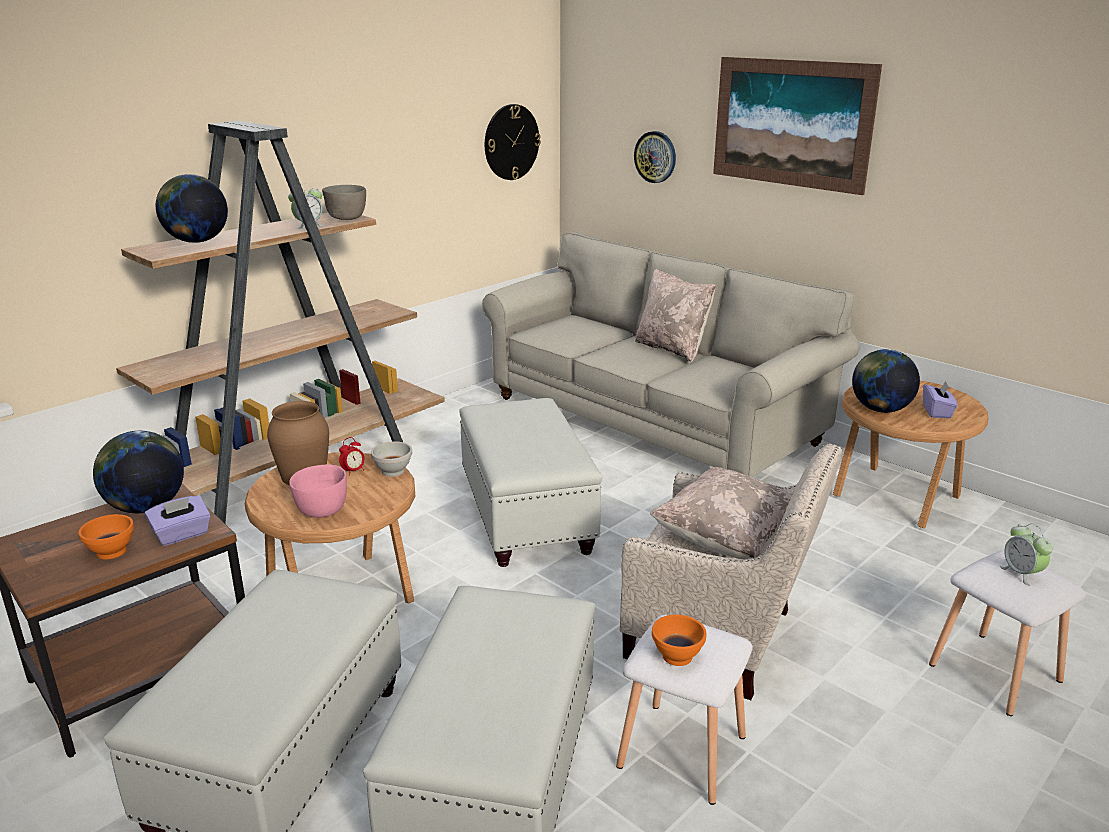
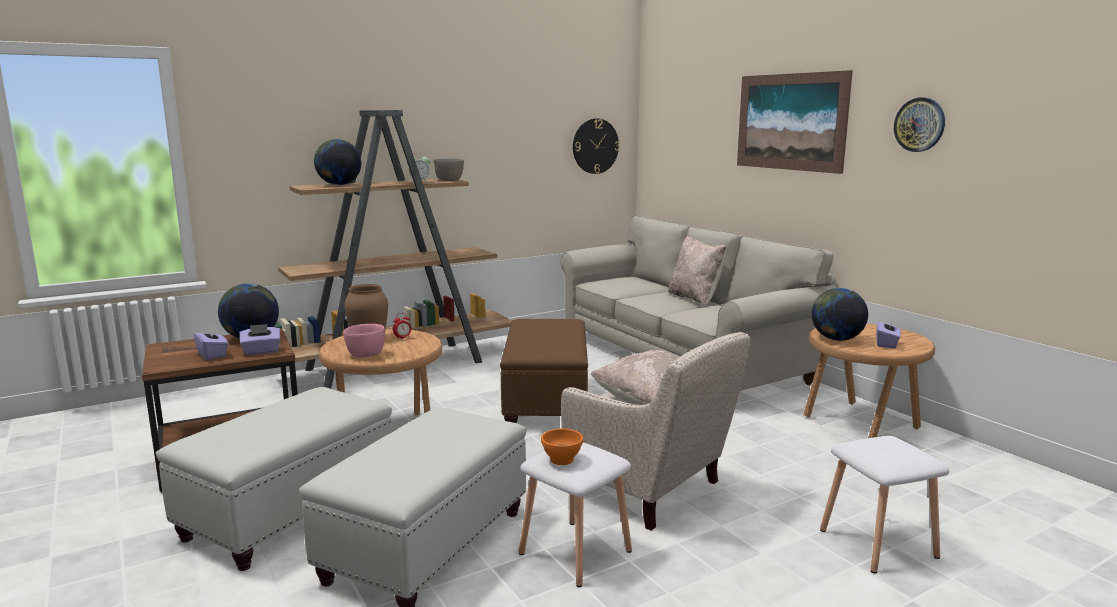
camera: 15 degrees right, 10 degrees down
orange bowl [78,514,134,559] -> purple tissue box [193,325,228,360]
white bowl [371,441,412,477] -> none
white ottoman [459,398,602,567] -> brown ottoman [500,319,588,423]
wall clock [634,131,676,183] -> wall clock moved to [894,98,945,152]
alarm clock [1000,524,1053,586] -> none

